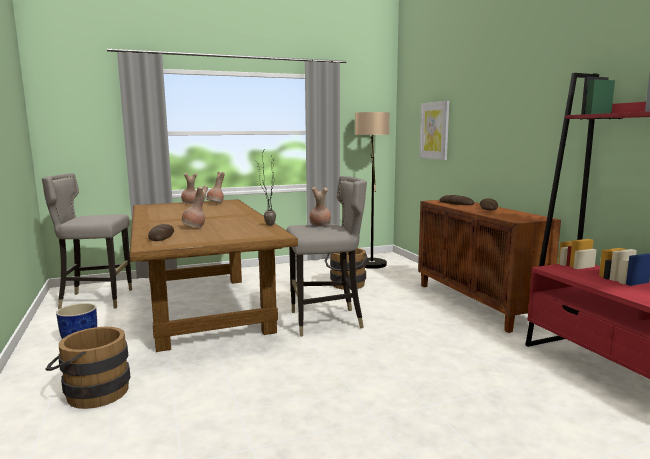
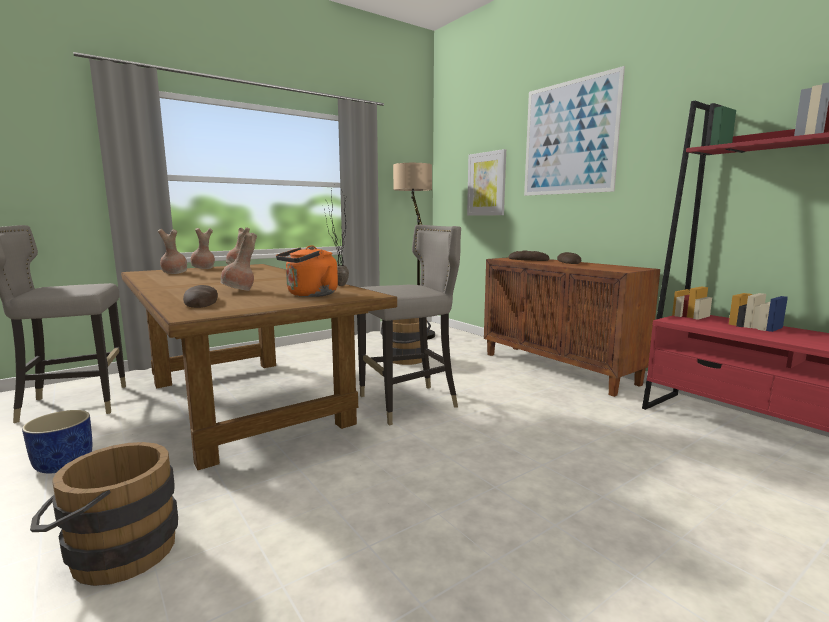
camera: 15 degrees left, 0 degrees up
brown vase [309,187,331,227] -> brown vase moved to [158,229,187,274]
none -> orange kettle [276,245,338,297]
none -> picture [524,66,625,196]

